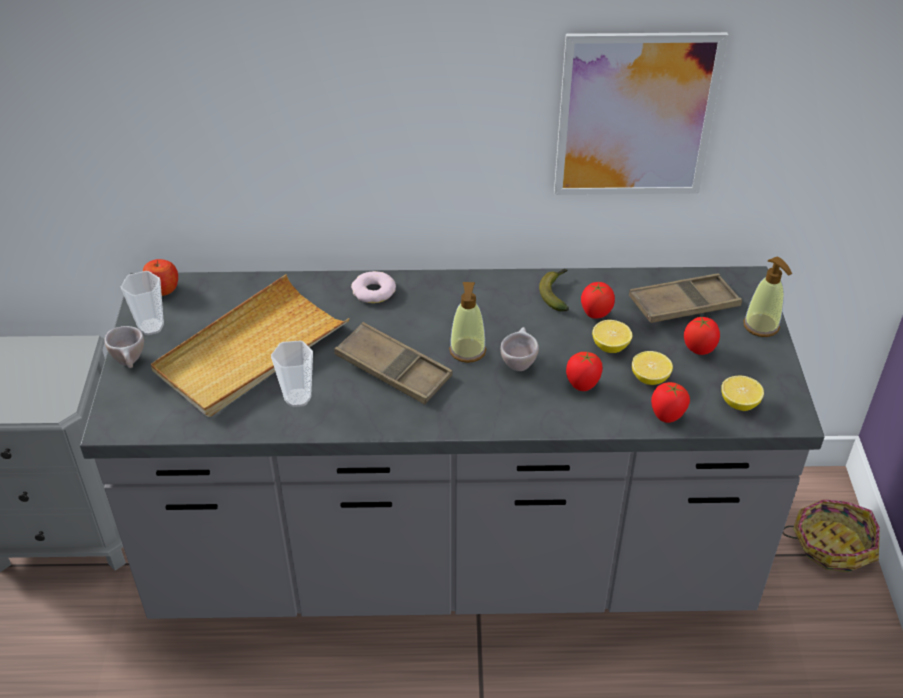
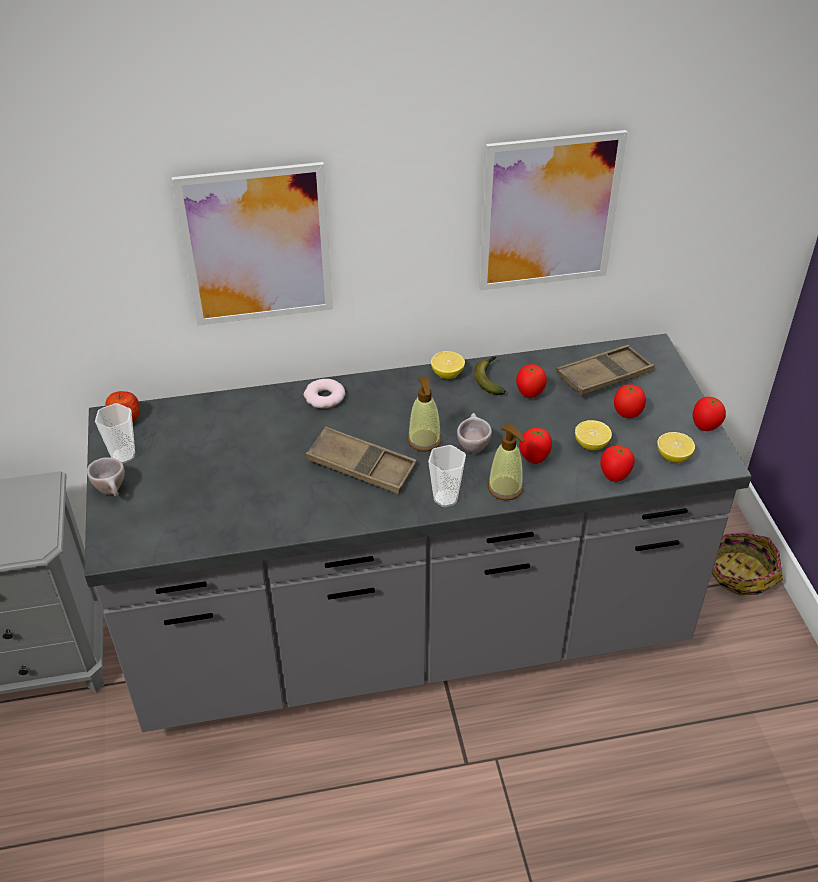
camera: 10 degrees left, 0 degrees up
beige tray [151,274,350,417] -> none
cup [271,340,313,407] -> cup moved to [428,445,466,507]
lemon [592,320,632,353] -> lemon moved to [431,351,465,379]
soap dispenser [743,257,792,337] -> soap dispenser moved to [488,424,525,500]
none -> picture [172,162,333,326]
none -> tomato [693,397,726,431]

